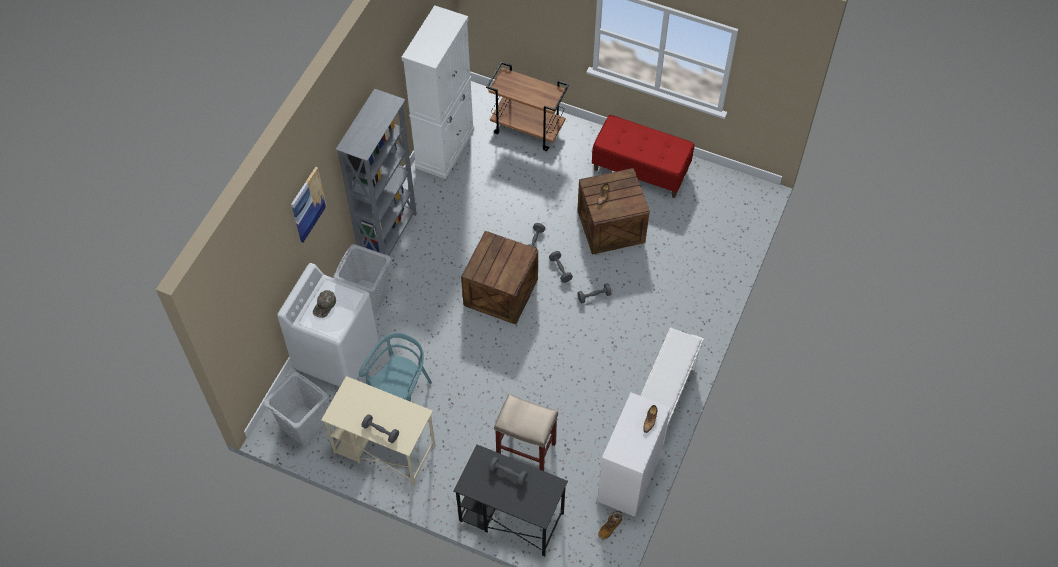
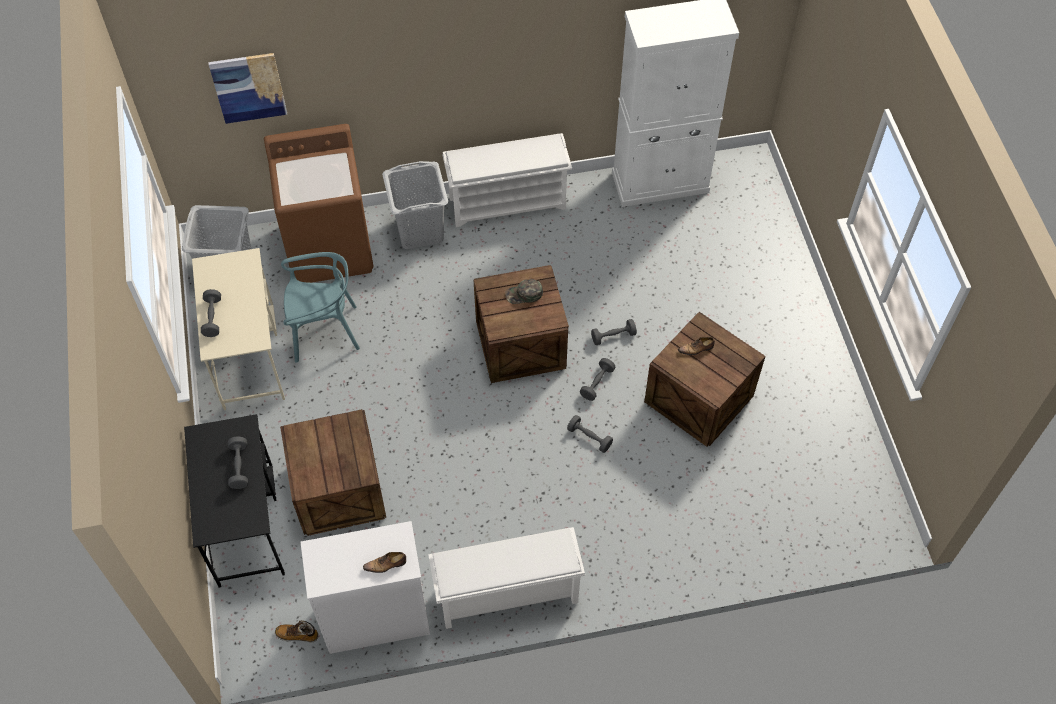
camera: 55 degrees right, 0 degrees up
white washing machine [277,263,379,387] -> brown washing machine [264,124,373,283]
picture [291,167,326,243] -> picture moved to [208,53,287,124]
green cap [313,290,336,318] -> green cap moved to [505,279,543,304]
grey bookcase [335,89,417,256] -> white shoe rack [442,133,572,227]
brown cart [486,61,569,151] -> none
beige stool [494,394,558,471] -> crate [280,409,386,536]
red bench [592,115,694,198] -> none

